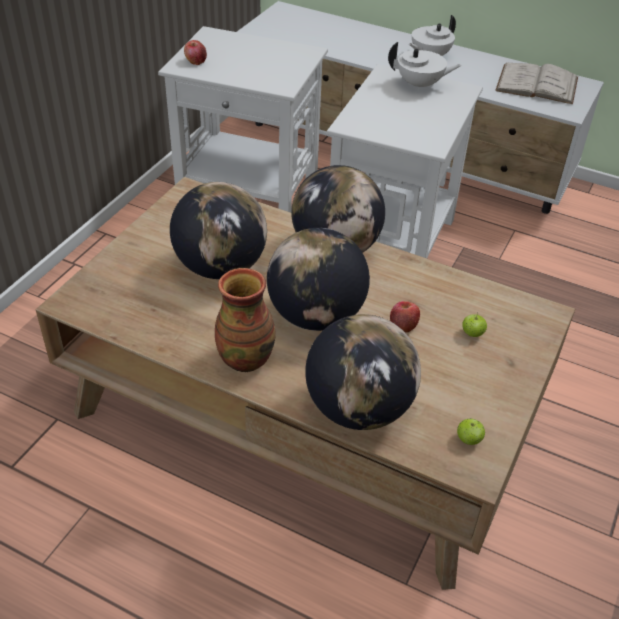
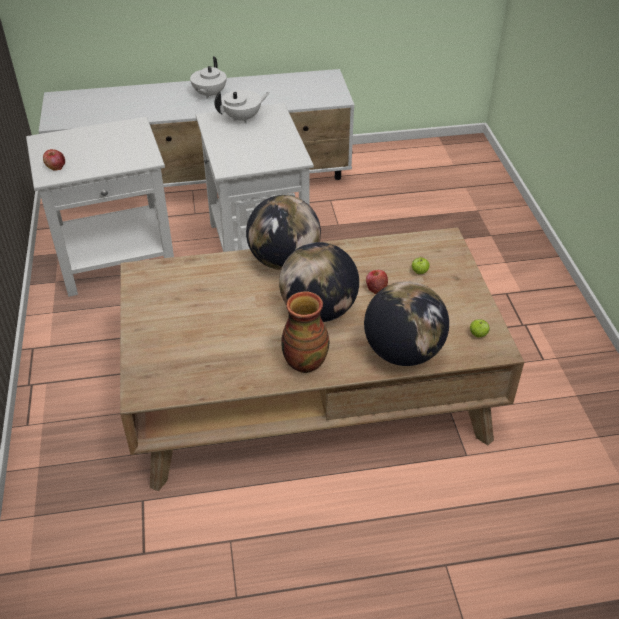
camera: 35 degrees left, 0 degrees up
globe [170,182,267,279] -> none
white book [495,63,578,105] -> none

